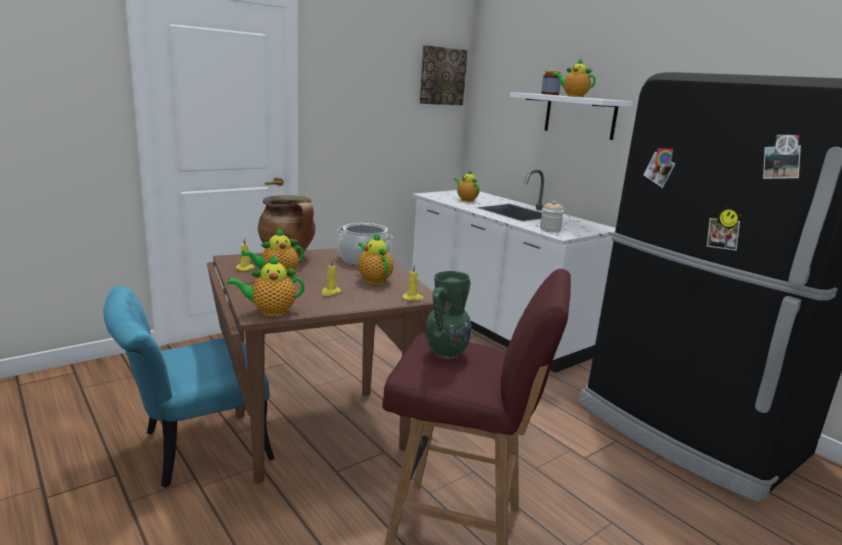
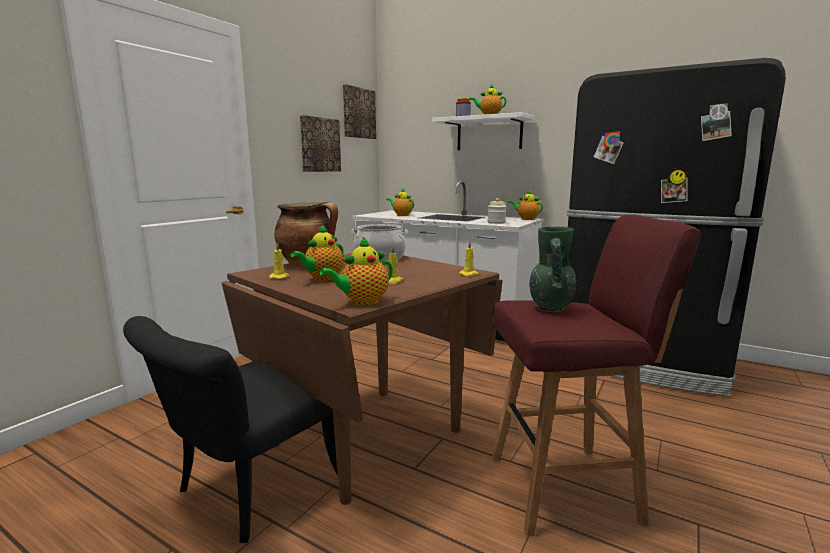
camera: 20 degrees left, 5 degrees down
turquoise chair [103,285,275,488] -> black chair [123,316,338,543]
teapot [358,233,394,285] -> teapot moved to [509,189,543,220]
none -> picture [300,115,341,172]

